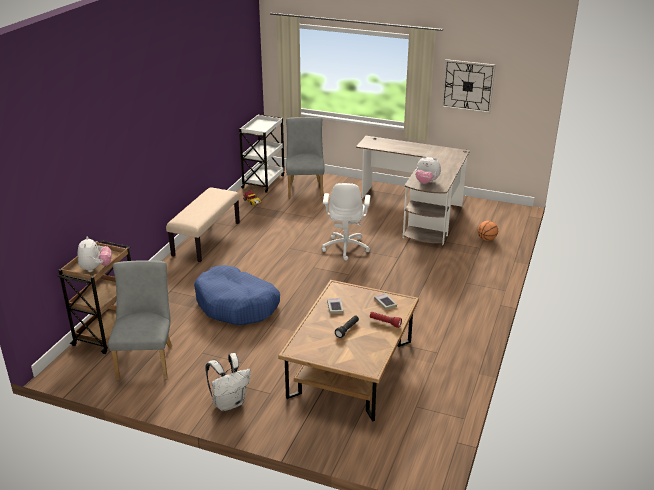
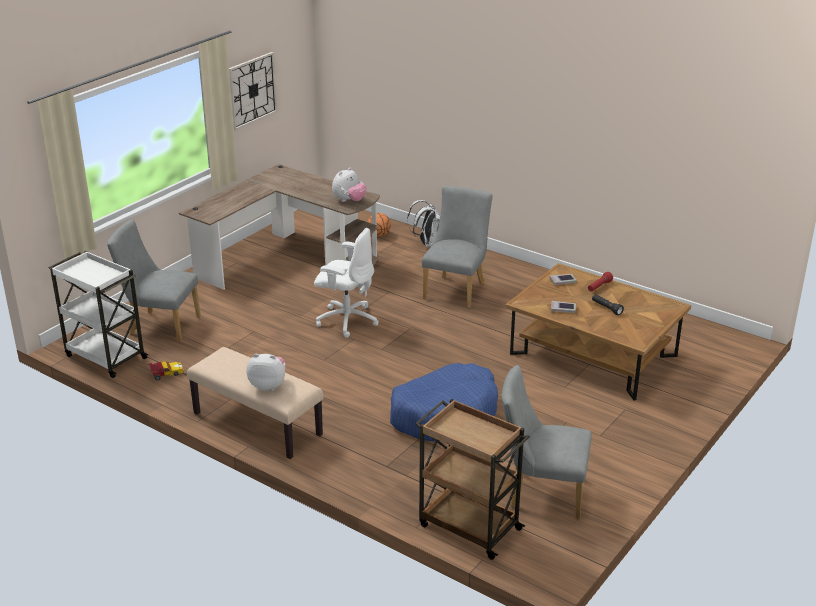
camera: 75 degrees left, 0 degrees up
plush toy [78,237,112,272] -> plush toy moved to [246,354,285,391]
white backpack [205,353,251,411] -> white backpack moved to [407,200,440,248]
none -> grey chair [422,186,492,308]

